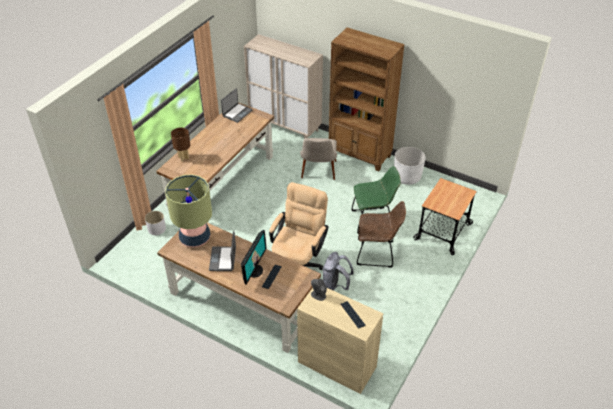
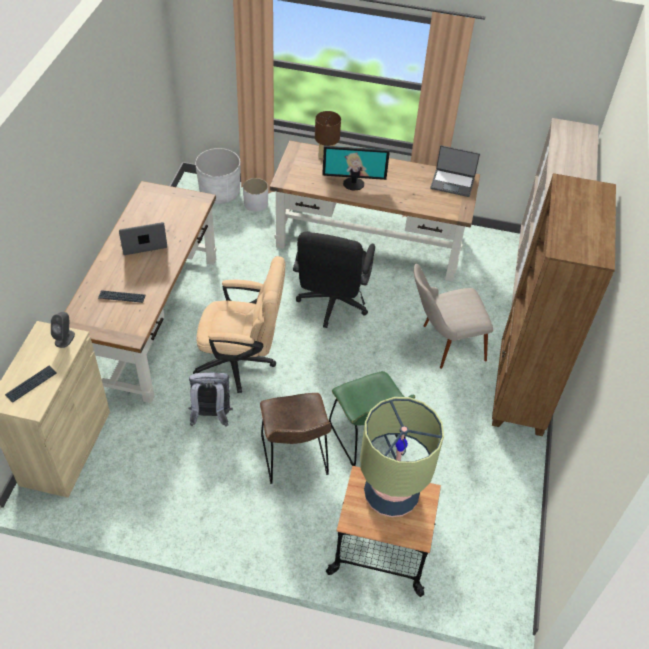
camera: 70 degrees right, 5 degrees up
table lamp [165,174,212,248] -> table lamp moved to [360,397,444,517]
monitor [241,230,267,285] -> monitor moved to [322,146,390,191]
white planter [394,147,426,185] -> white planter moved to [195,148,241,204]
none -> black office chair [293,231,375,328]

